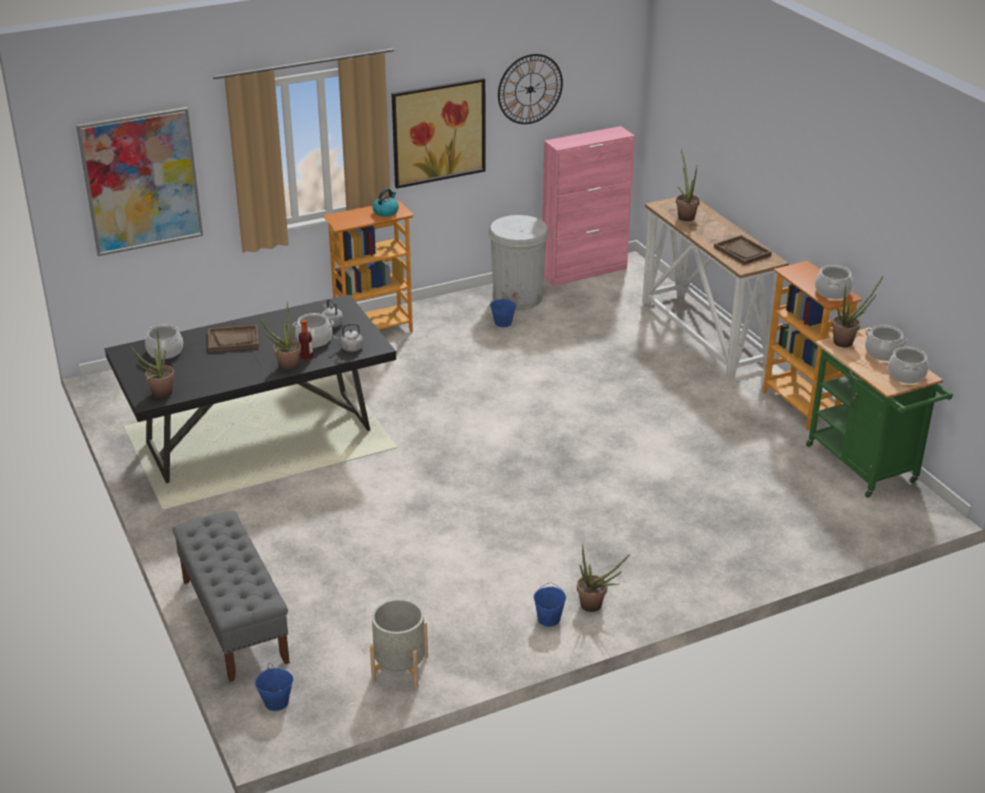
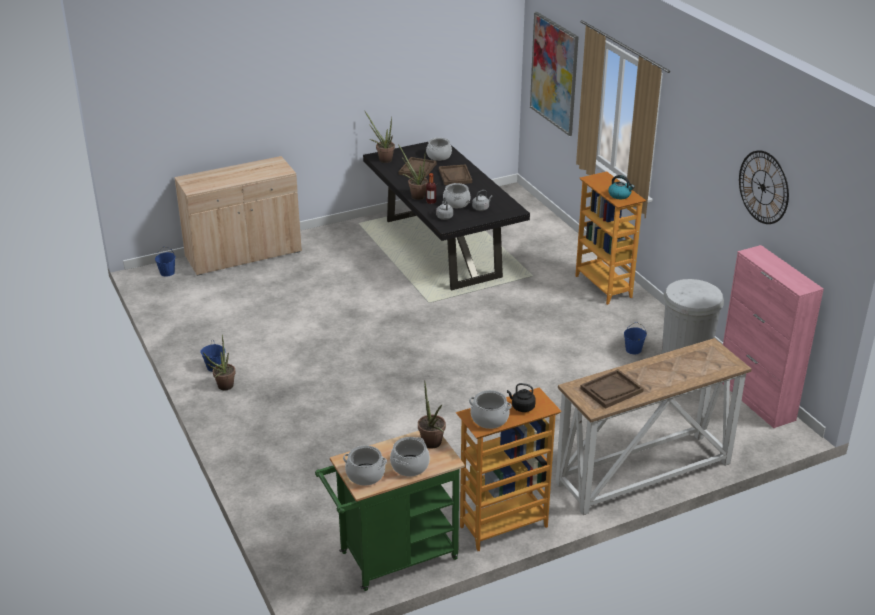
camera: 90 degrees right, 0 degrees up
grey bench [172,511,290,682] -> beige cabinet [174,156,302,276]
grey planter [370,599,428,688] -> none
picture [391,78,485,189] -> none
potted plant [676,149,700,221] -> none
none -> brown tray [399,157,437,178]
none -> black kettle [507,383,536,412]

